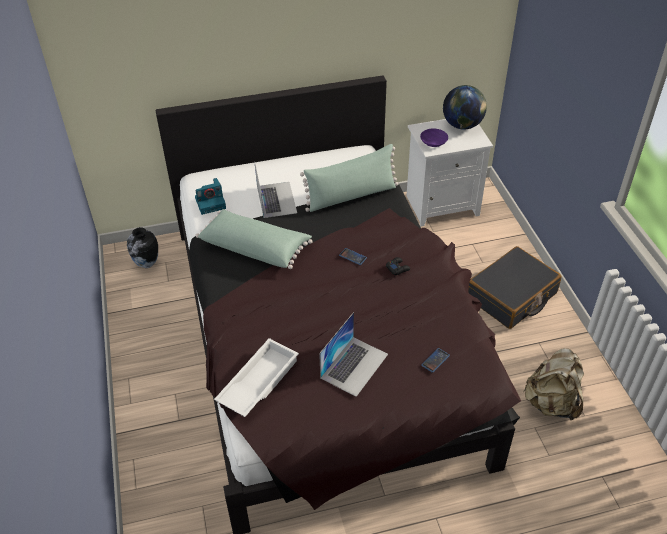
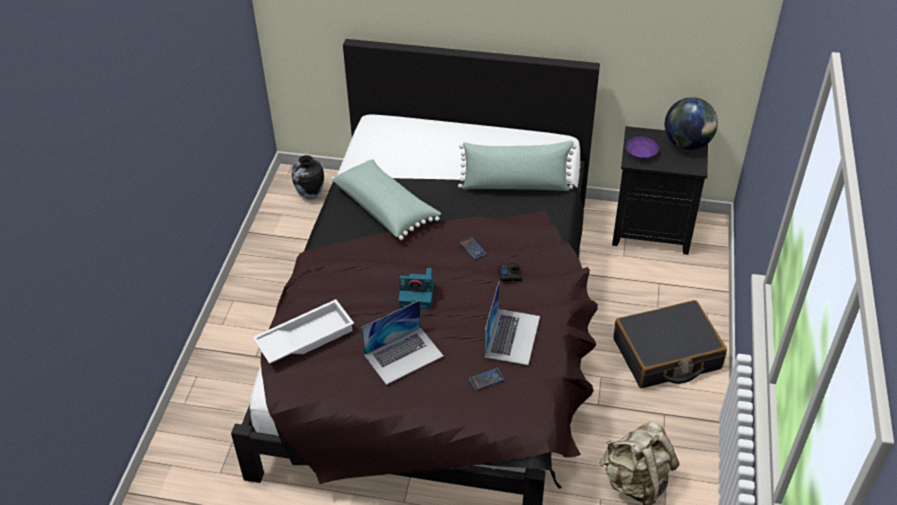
camera: 25 degrees right, 0 degrees up
camera [195,178,226,215] -> camera moved to [398,268,434,309]
laptop [255,165,297,218] -> laptop moved to [484,282,540,365]
white nightstand [406,119,493,227] -> black nightstand [612,126,708,255]

